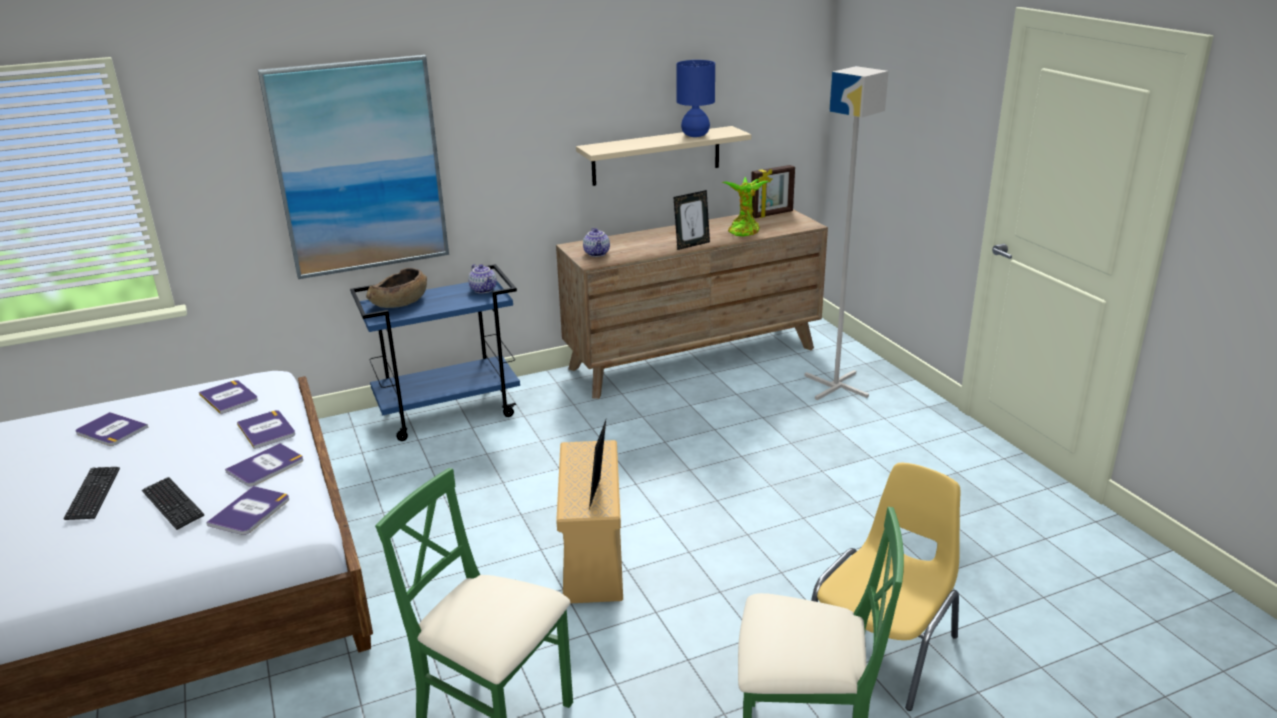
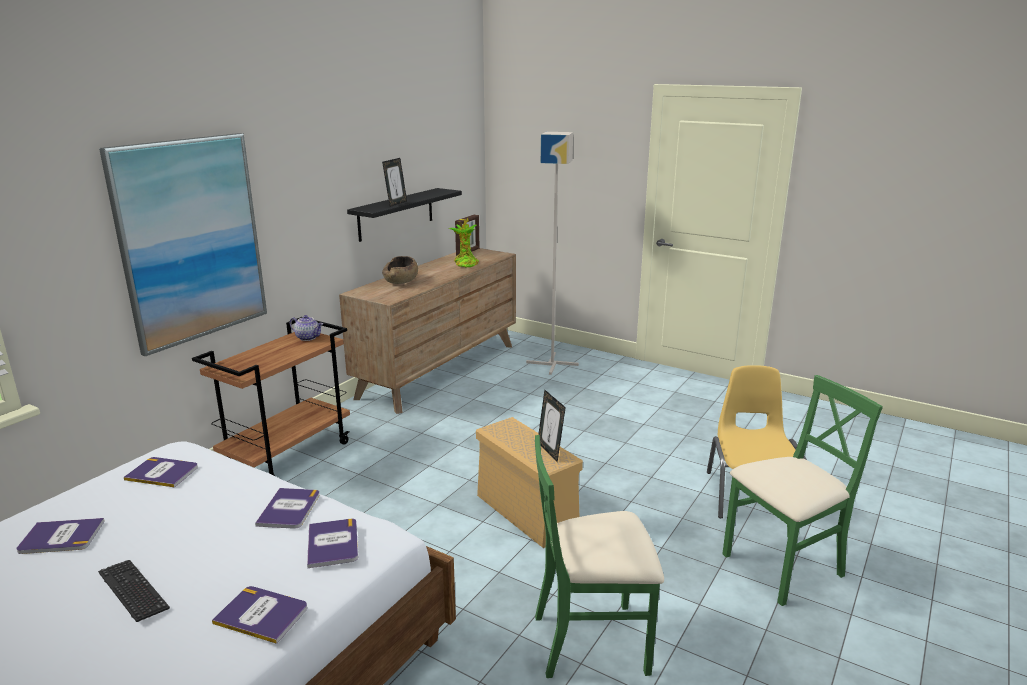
camera: 35 degrees left, 5 degrees down
keyboard [142,477,205,530] -> none
book [237,410,295,449] -> book moved to [212,586,307,644]
blue cart [350,264,520,441] -> brown cart [192,317,350,476]
brown bowl [366,268,427,308] -> brown bowl moved to [382,256,418,284]
beige shelf [576,126,751,186] -> black shelf [347,188,462,242]
teapot [583,228,610,257] -> none
picture frame [673,190,710,250] -> picture frame moved to [382,158,407,207]
blue table lamp [676,60,715,137] -> none

